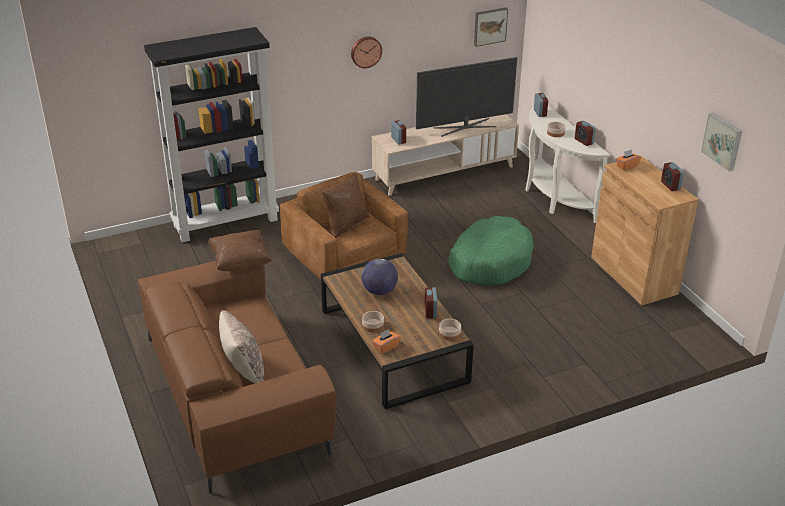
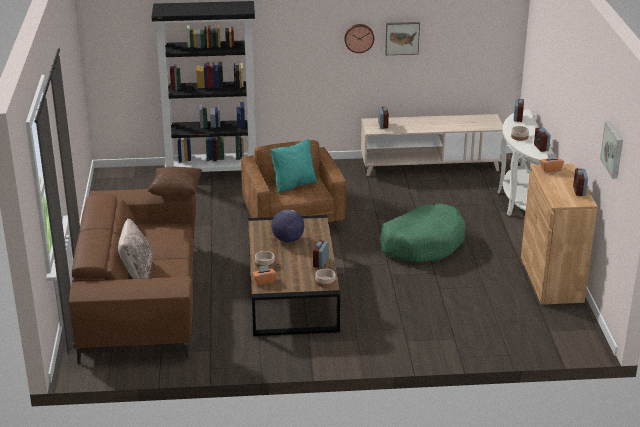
camera: 20 degrees right, 5 degrees down
brown pillow [322,173,369,238] -> turquoise pillow [270,139,318,193]
television [416,57,517,137] -> none
picture [474,7,508,47] -> picture moved to [385,22,420,55]

